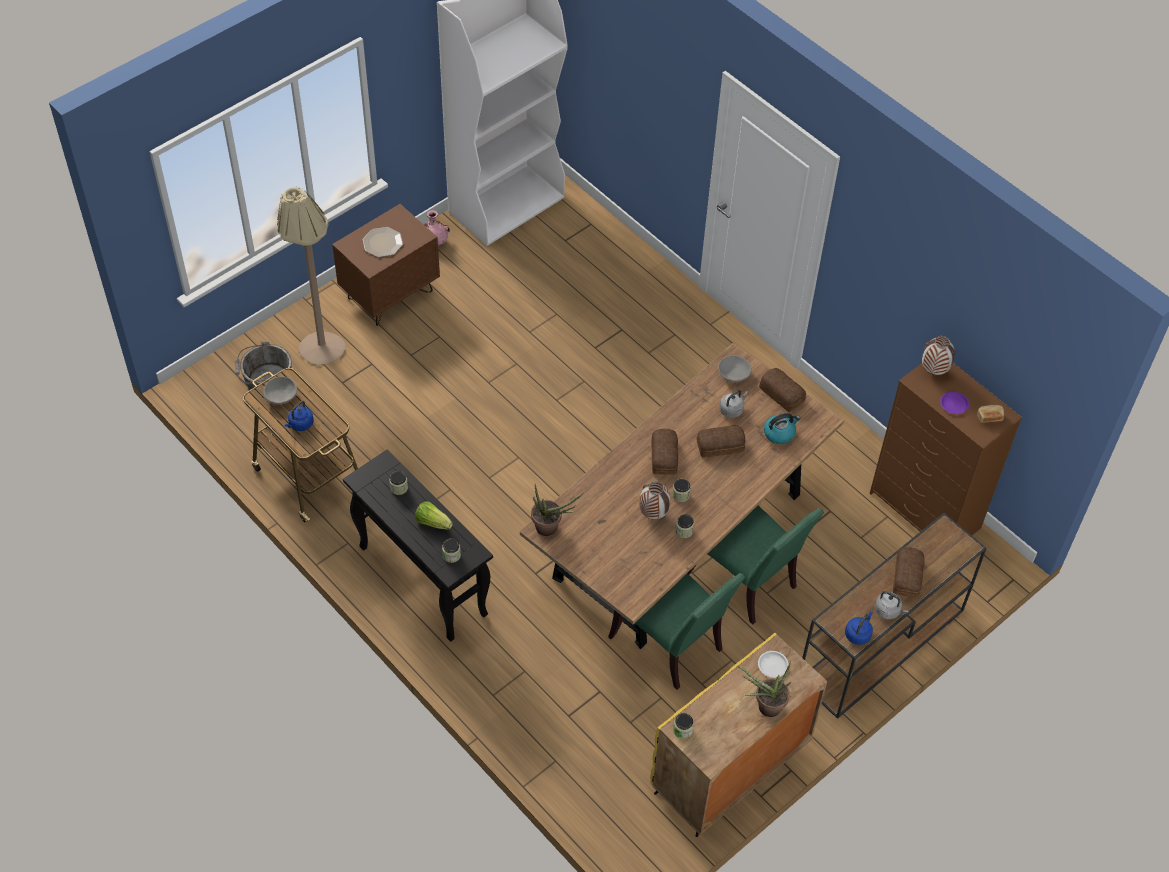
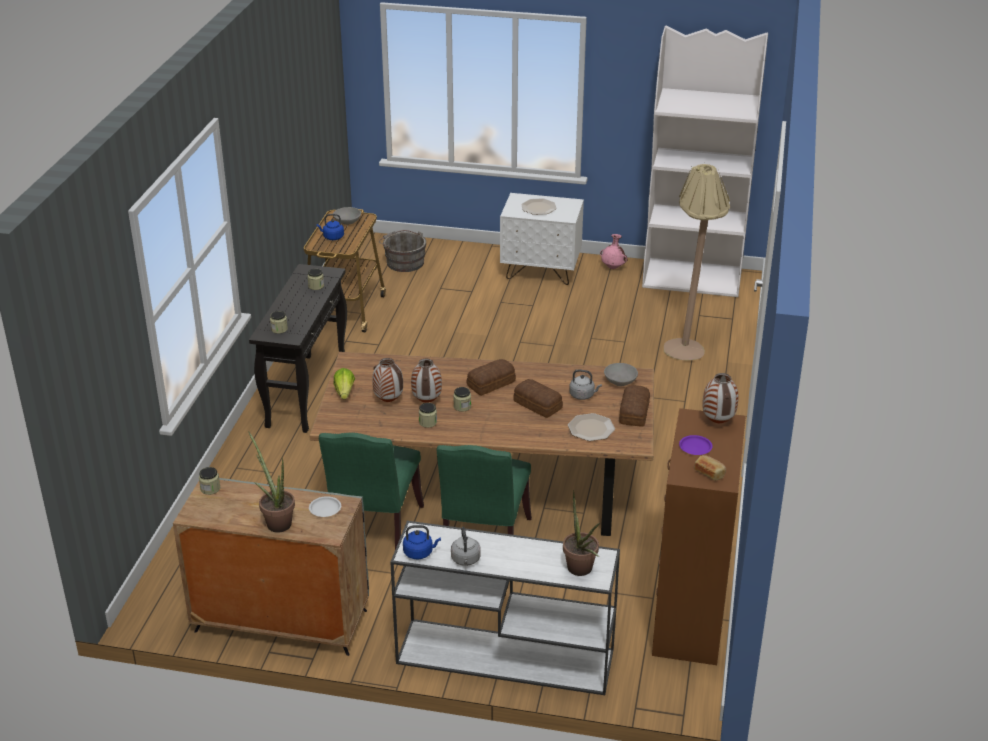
camera: 55 degrees right, 20 degrees down
beige floor lamp [277,187,346,365] -> beige floor lamp moved to [664,164,730,360]
brown nightstand [332,204,440,326] -> white nightstand [500,193,584,285]
lettuce [415,501,453,529] -> lettuce moved to [333,368,355,399]
potted plant [531,484,583,536] -> potted plant moved to [563,490,600,576]
yellow cabinet [650,632,828,837] -> grey cabinet [173,478,369,656]
kettle [764,413,800,444] -> plate [568,413,615,441]
brown console table [802,513,987,719] -> white console table [390,521,620,695]
bread [893,547,925,598] -> none
none -> vase [372,358,403,402]

